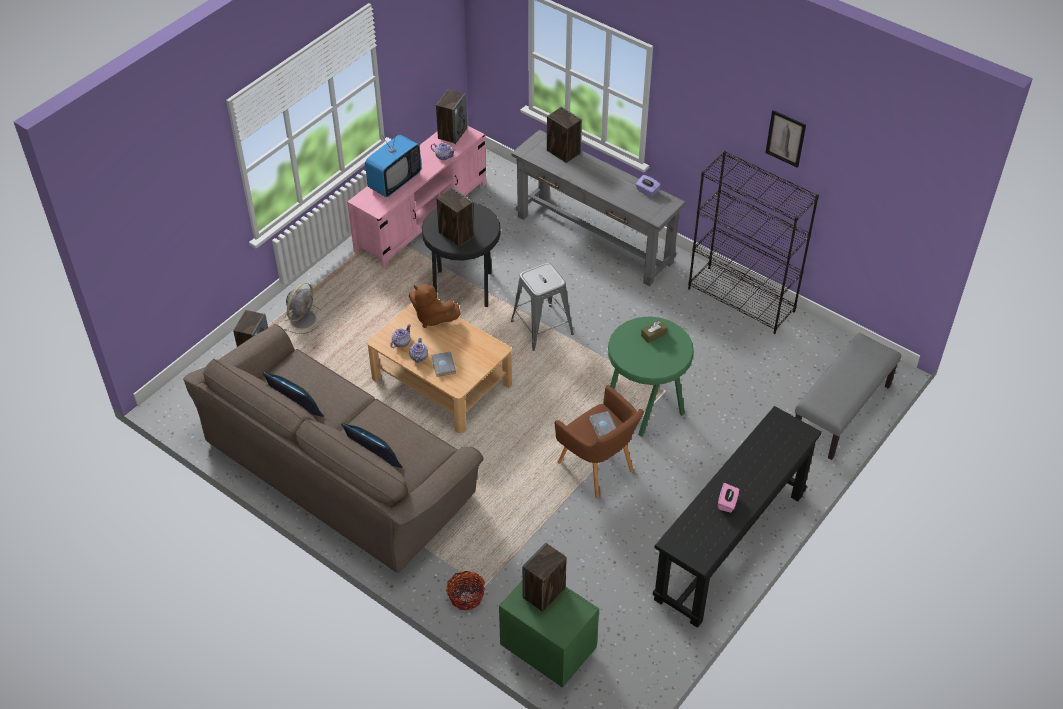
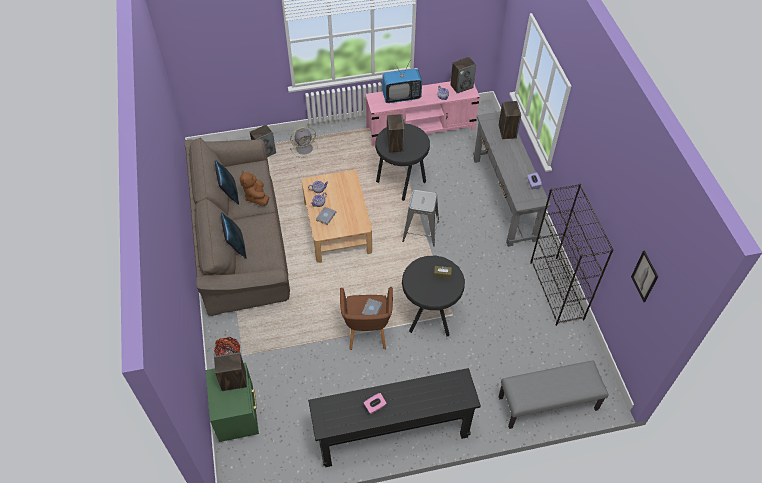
camera: 40 degrees right, 5 degrees up
brown plush toy [409,284,460,328] -> brown plush toy moved to [240,170,269,206]
green stool [608,316,694,437] -> black stool [402,256,465,336]
picture [765,110,806,168] -> picture moved to [631,250,658,302]

